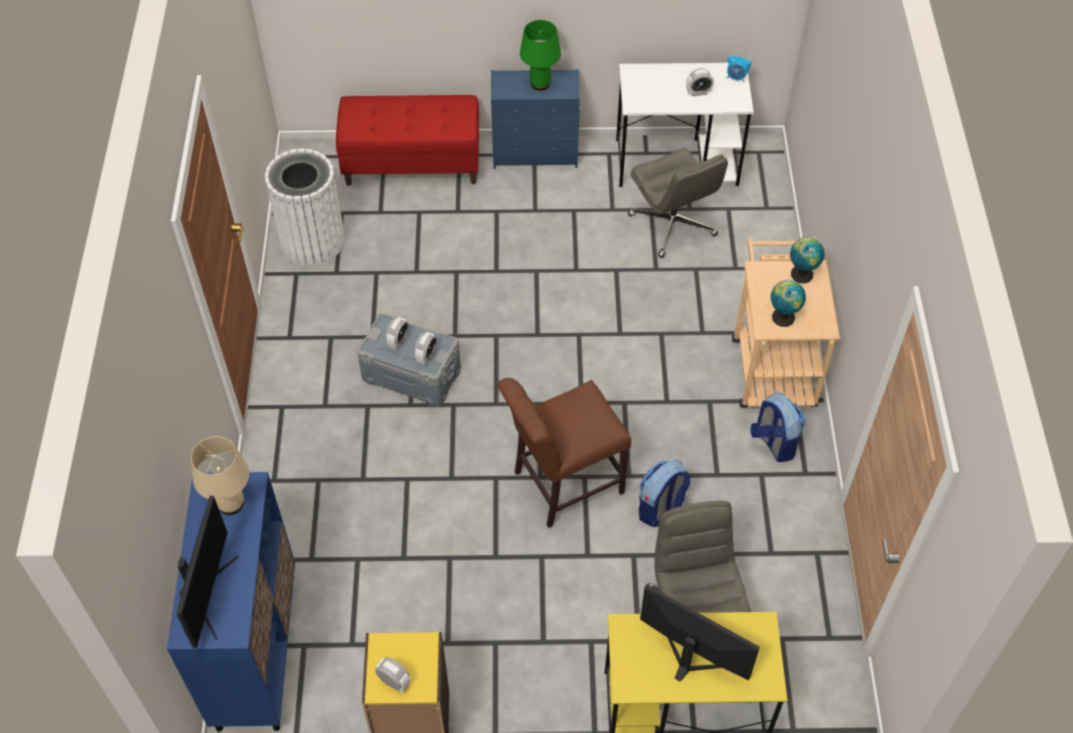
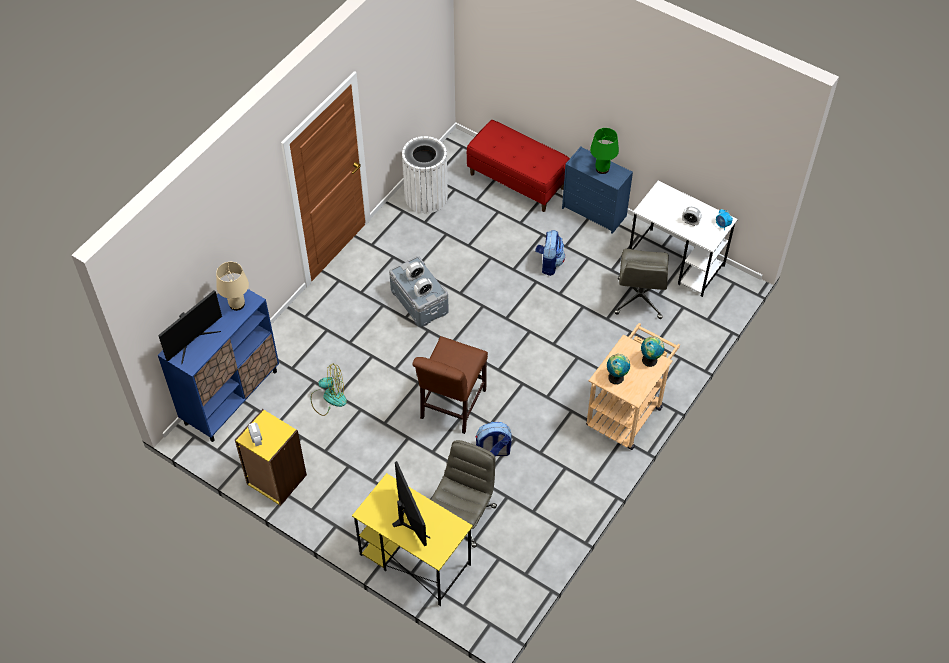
camera: 35 degrees right, 0 degrees up
brown chair [497,378,631,528] -> brown chair turned 75 degrees counterclockwise [412,336,488,434]
backpack [750,392,805,462] -> backpack moved to [535,230,565,276]
none -> fan [311,363,347,416]

